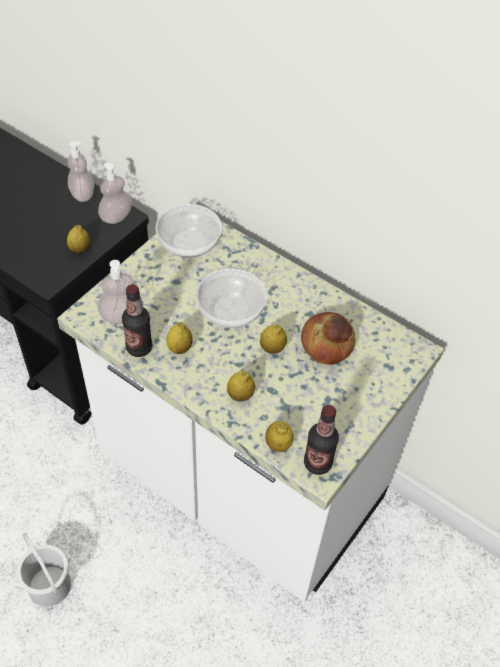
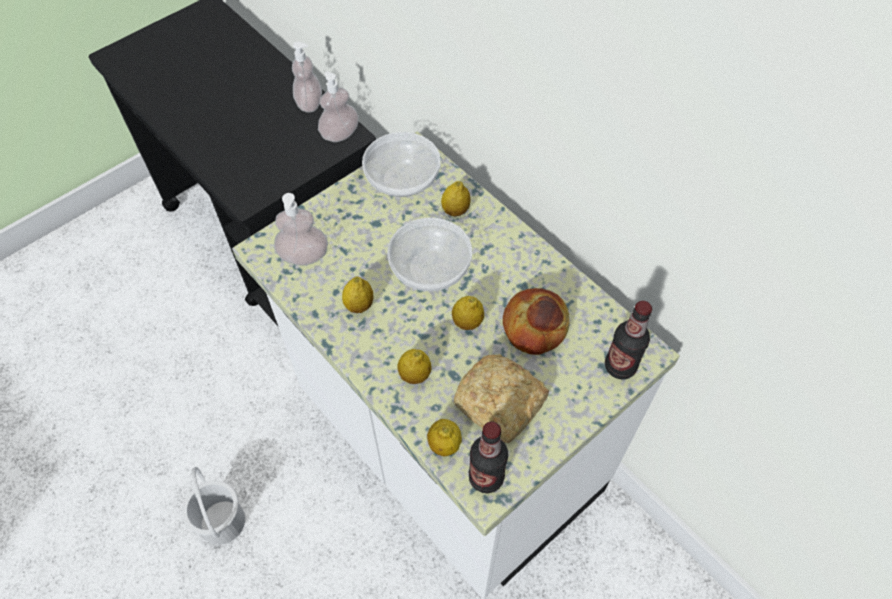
camera: 15 degrees right, 5 degrees up
lemon [67,225,90,253] -> lemon moved to [441,181,471,217]
bottle [122,284,152,357] -> bottle moved to [605,301,652,379]
none -> bread [454,354,549,443]

